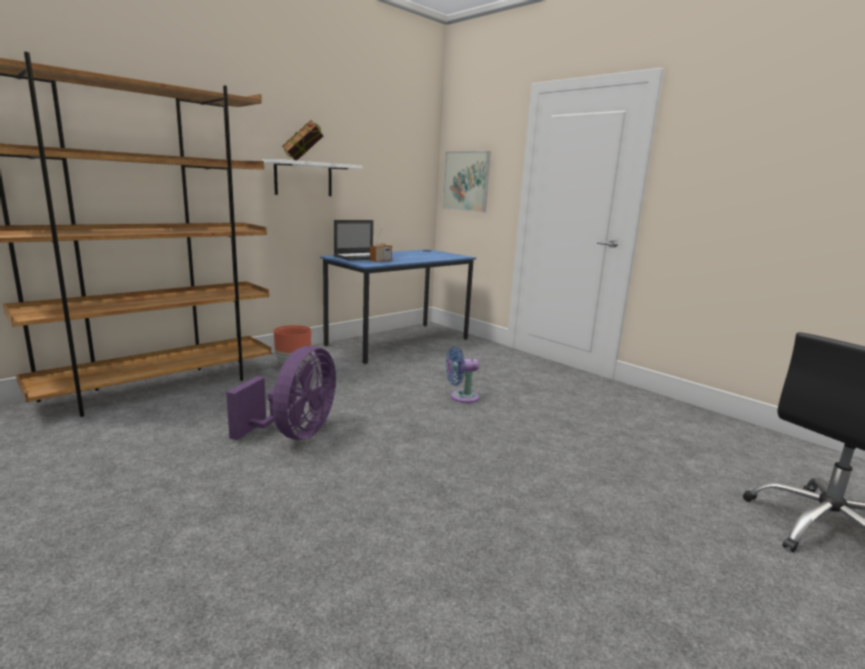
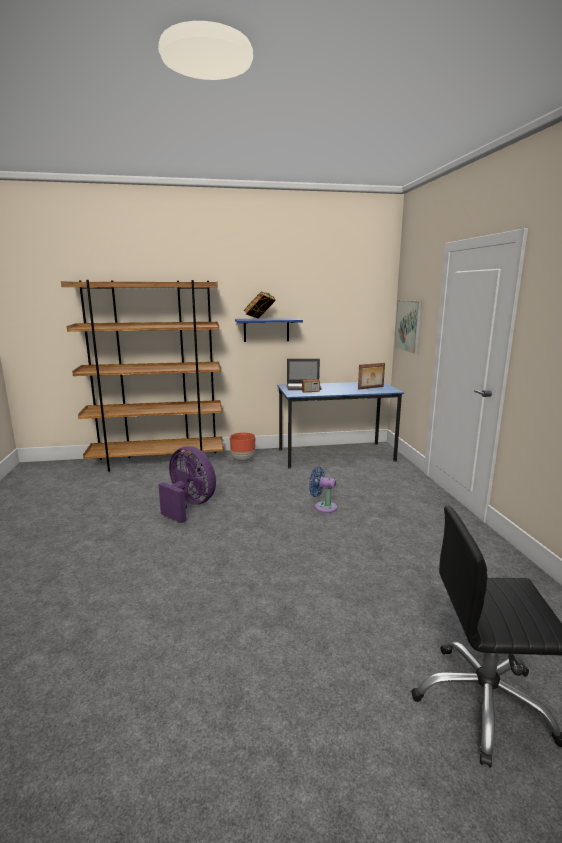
camera: 35 degrees right, 0 degrees up
purple fan [226,346,336,440] -> purple fan turned 105 degrees counterclockwise [158,446,216,523]
white shelf [262,159,362,196] -> blue shelf [235,318,303,342]
none -> picture frame [358,363,385,390]

